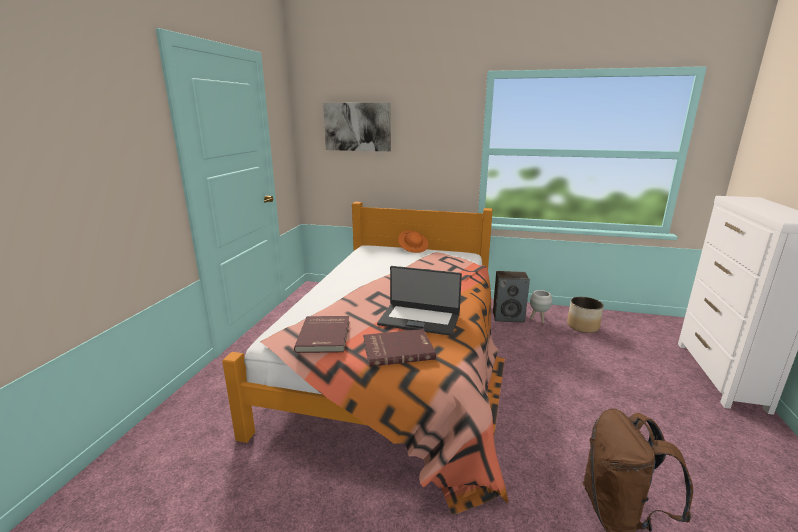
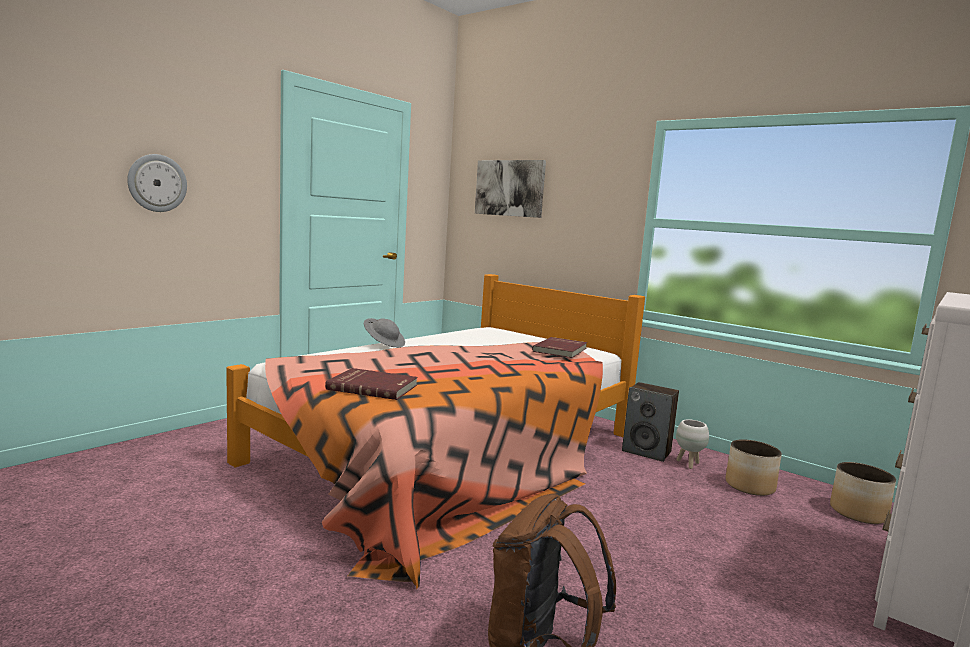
camera: 25 degrees right, 10 degrees down
red book [294,316,349,353] -> red book moved to [532,337,587,358]
laptop [377,266,462,336] -> none
orange hat [398,230,428,253] -> none
none -> wall clock [127,154,187,212]
none -> grey hat [364,318,405,347]
none -> planter [830,462,896,524]

